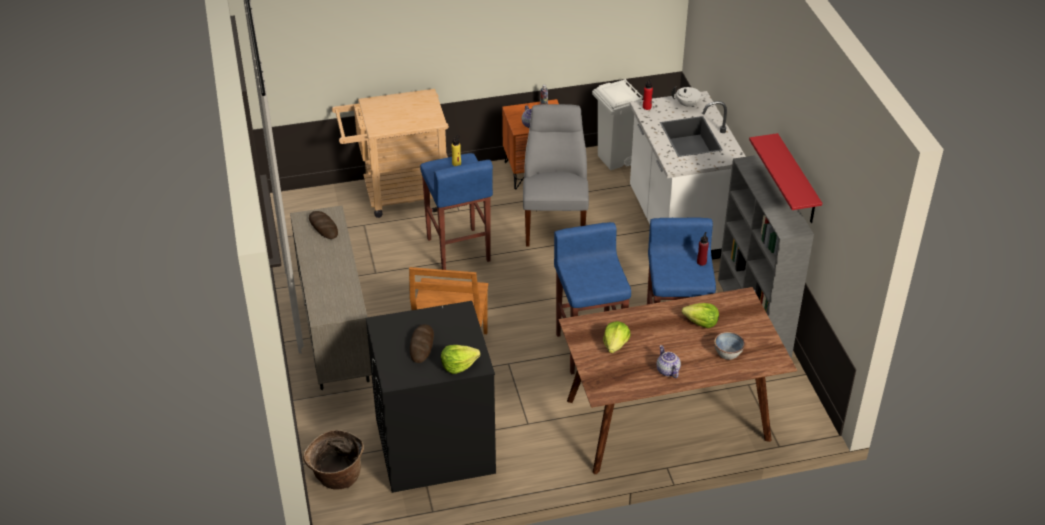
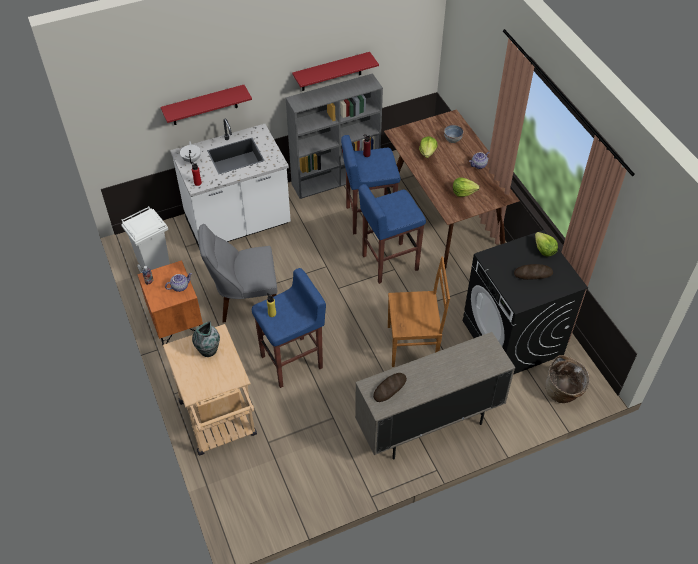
camera: 100 degrees left, 10 degrees up
none -> red shelf [161,85,252,125]
none -> vase [192,321,220,357]

